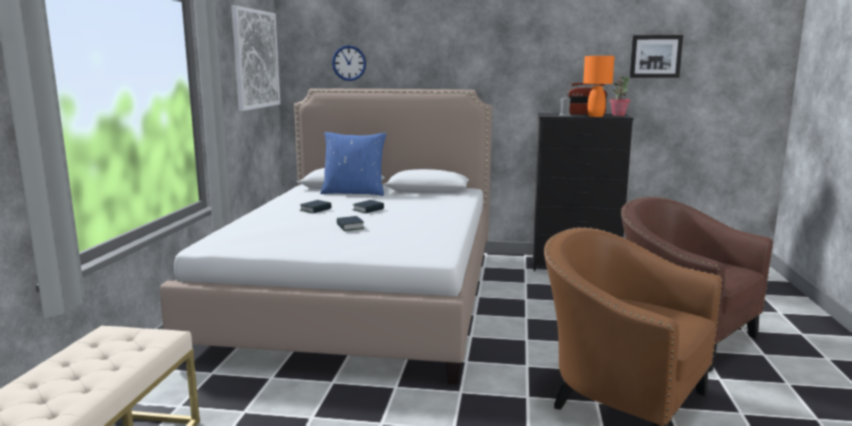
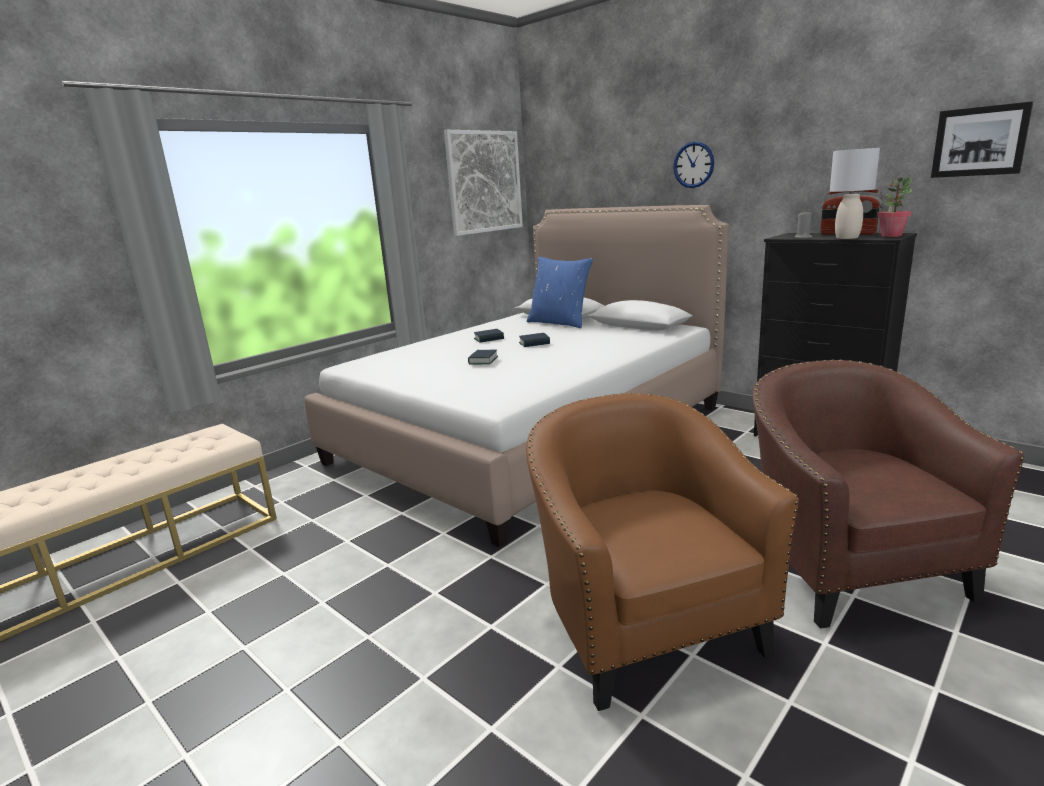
camera: 35 degrees right, 5 degrees up
wall clock [332,45,366,81] -> wall clock moved to [673,142,714,188]
orange table lamp [583,56,615,117] -> grey table lamp [830,148,880,239]

